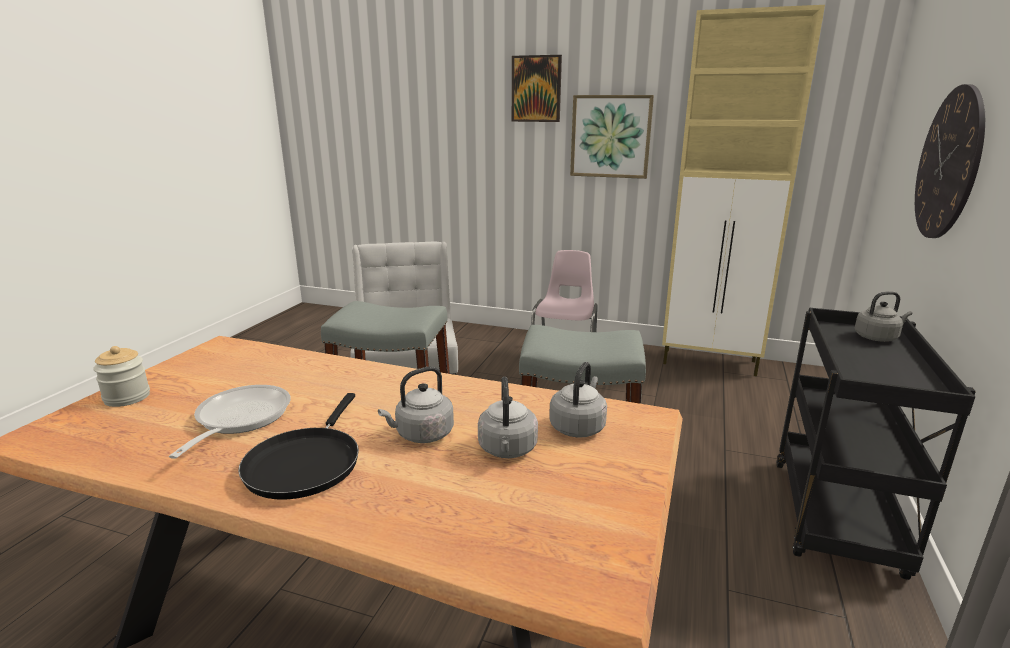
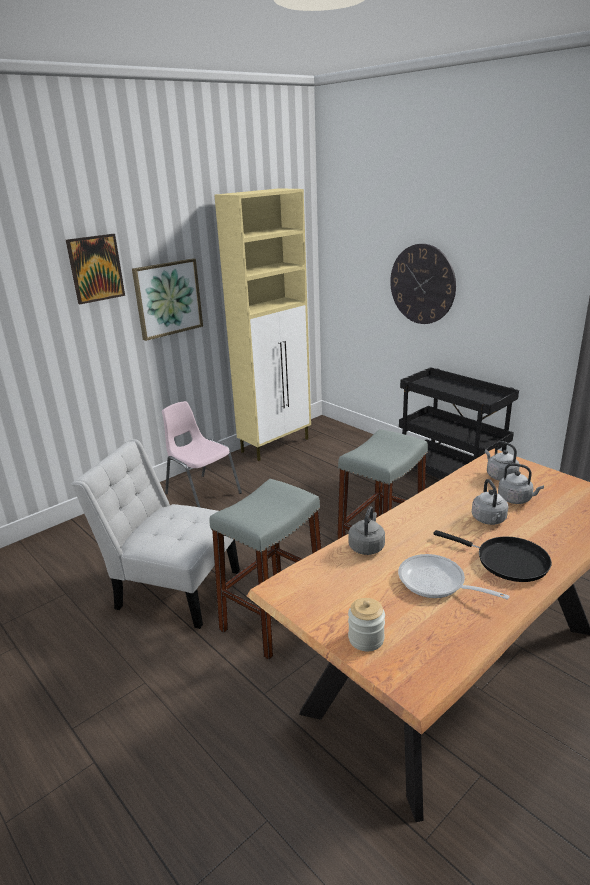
camera: 60 degrees left, 5 degrees up
grey kettle [855,291,912,342] -> grey kettle moved to [348,506,385,555]

